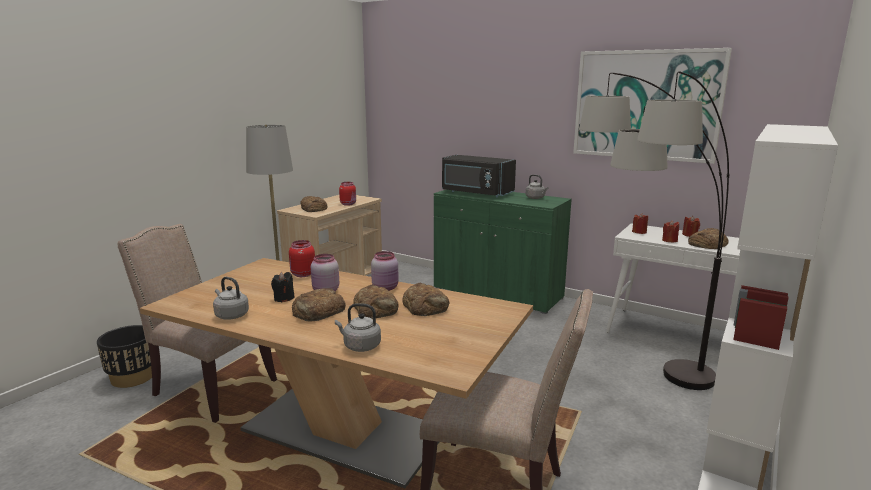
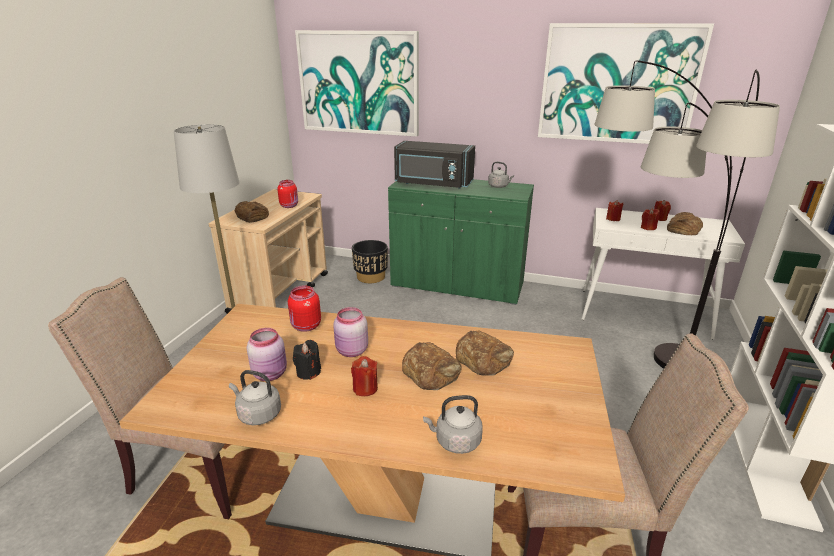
camera: 15 degrees left, 10 degrees up
black planter [97,325,152,388] -> black planter moved to [352,240,388,283]
bread [292,288,346,322] -> red candle [351,356,378,396]
pink jar [371,251,399,291] -> pink jar moved to [247,328,287,381]
none -> picture [295,30,419,137]

